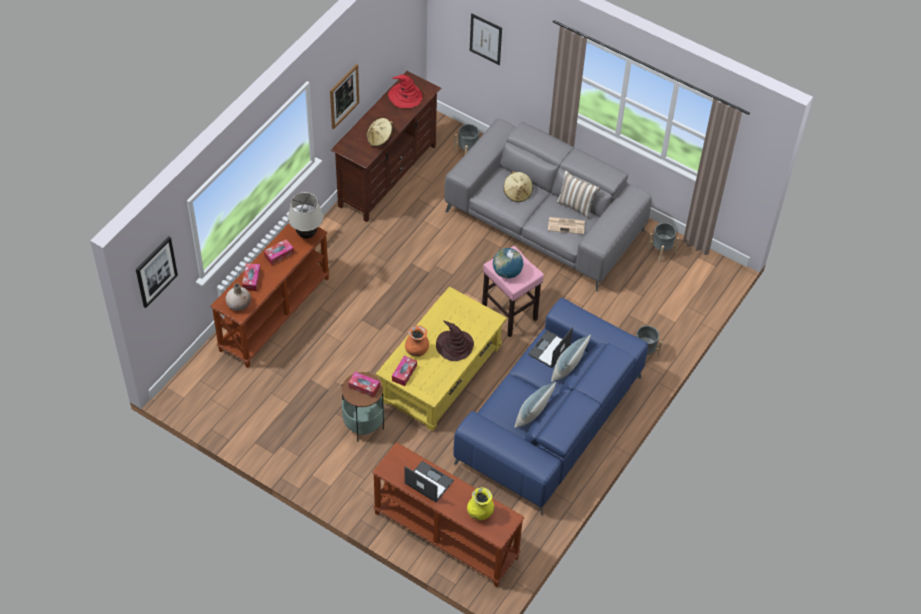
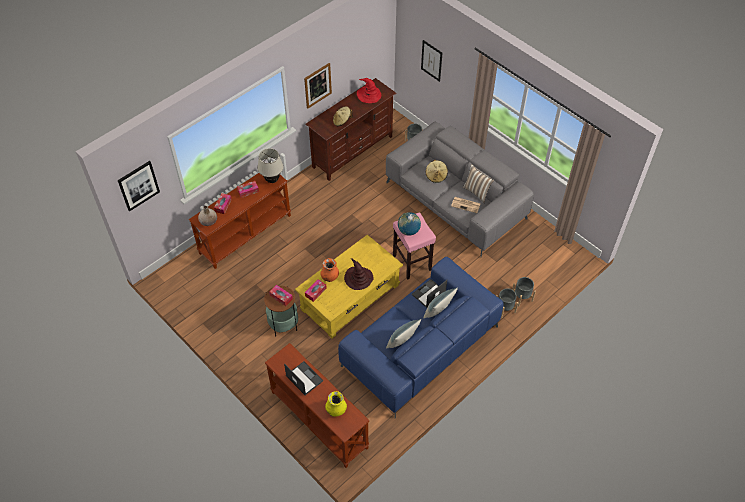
camera: 15 degrees right, 0 degrees up
grey planter [647,223,679,261] -> grey planter moved to [512,277,536,306]

